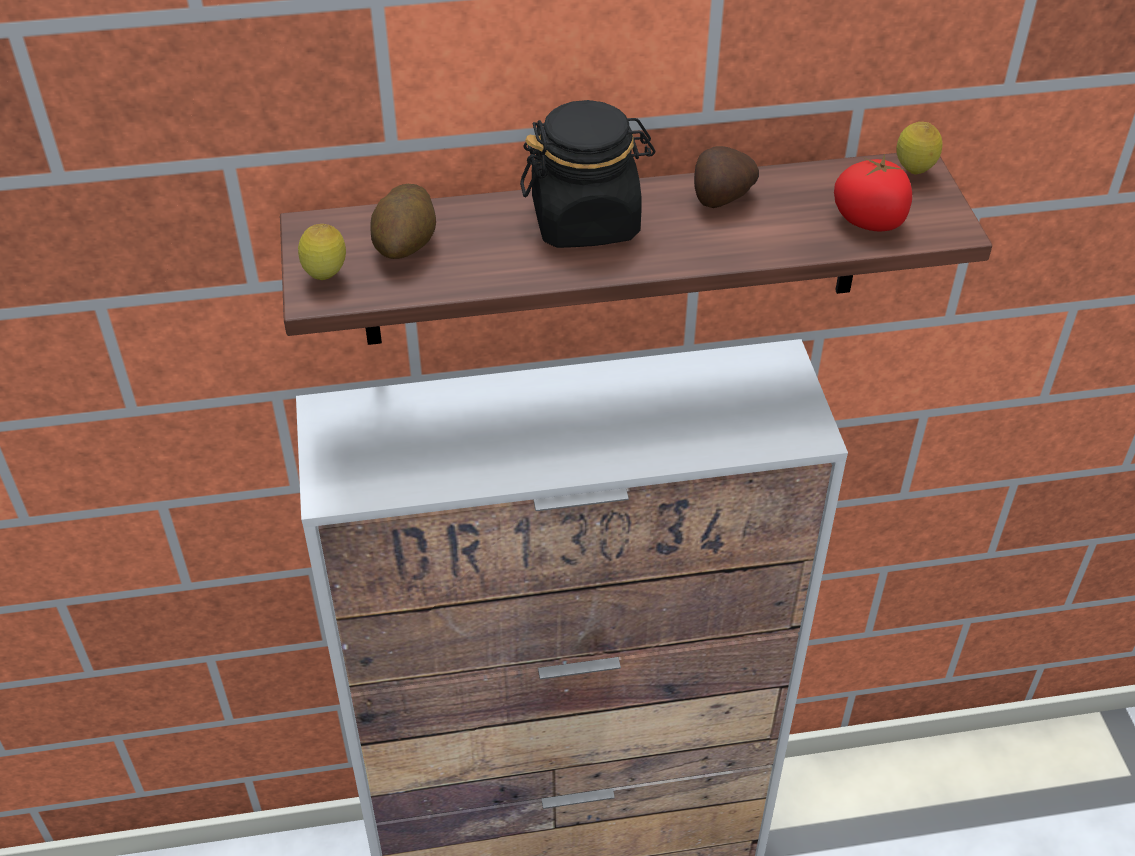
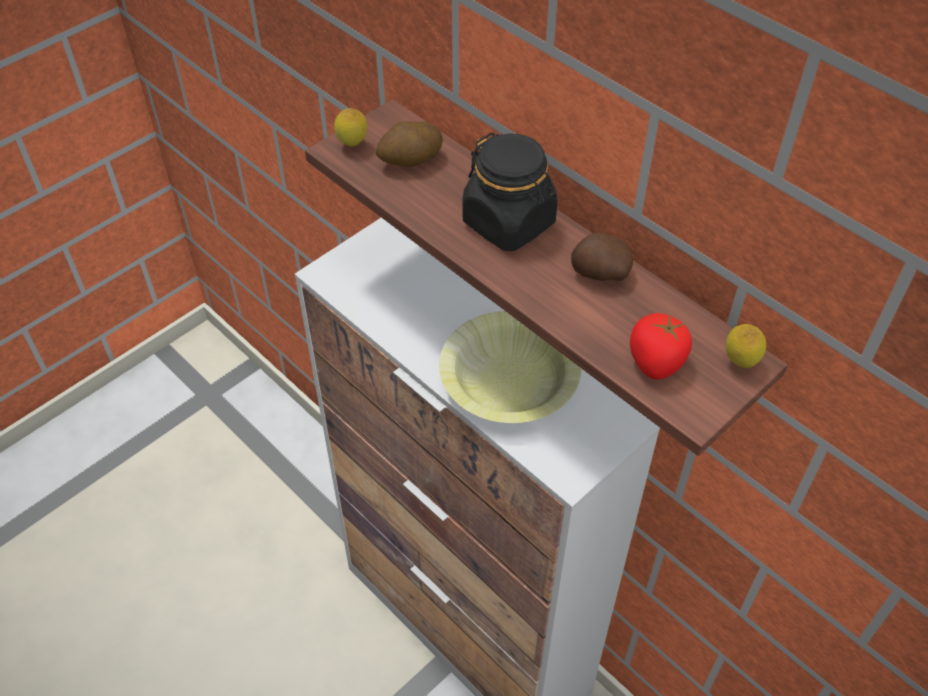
camera: 55 degrees right, 5 degrees up
none -> yellow bowl [439,311,581,423]

